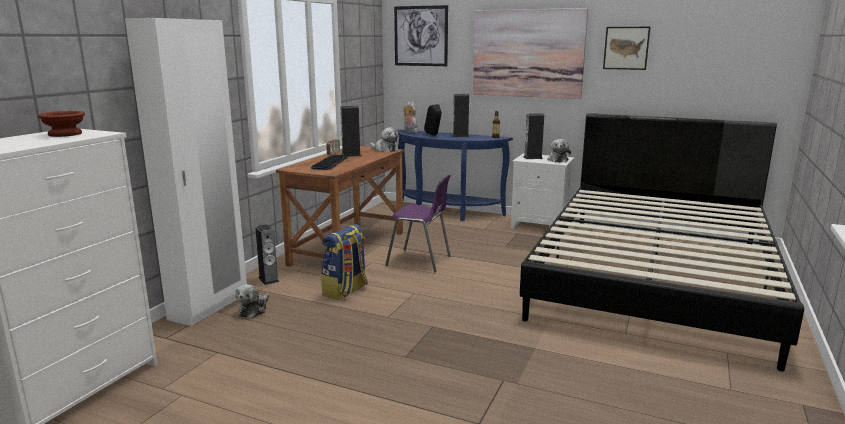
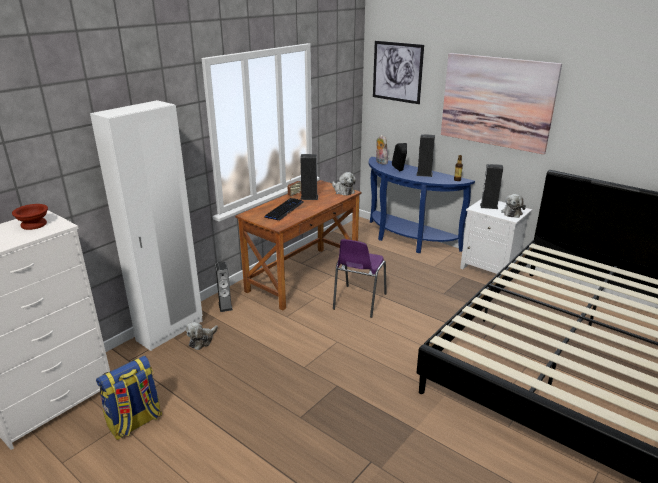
camera: 15 degrees right, 10 degrees up
backpack [321,224,368,300] -> backpack moved to [96,356,162,440]
purple chair [385,175,451,272] -> purple chair turned 75 degrees clockwise [333,239,387,318]
picture [603,27,650,70] -> none

